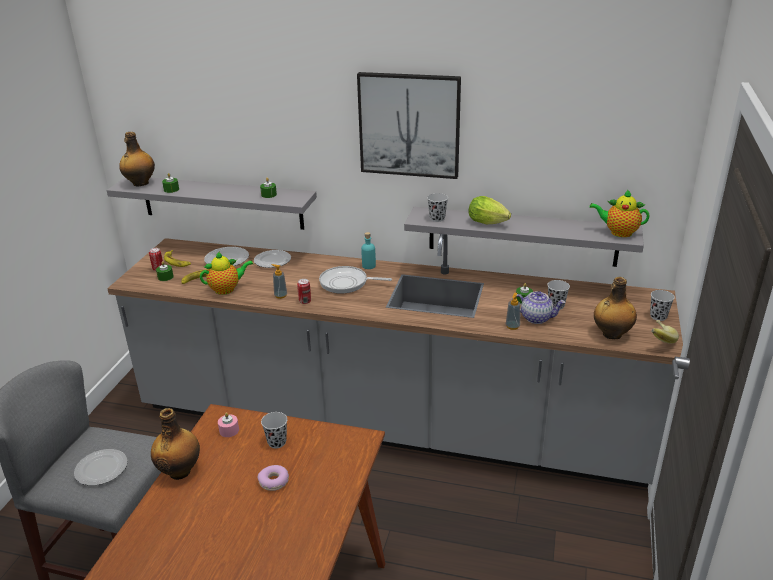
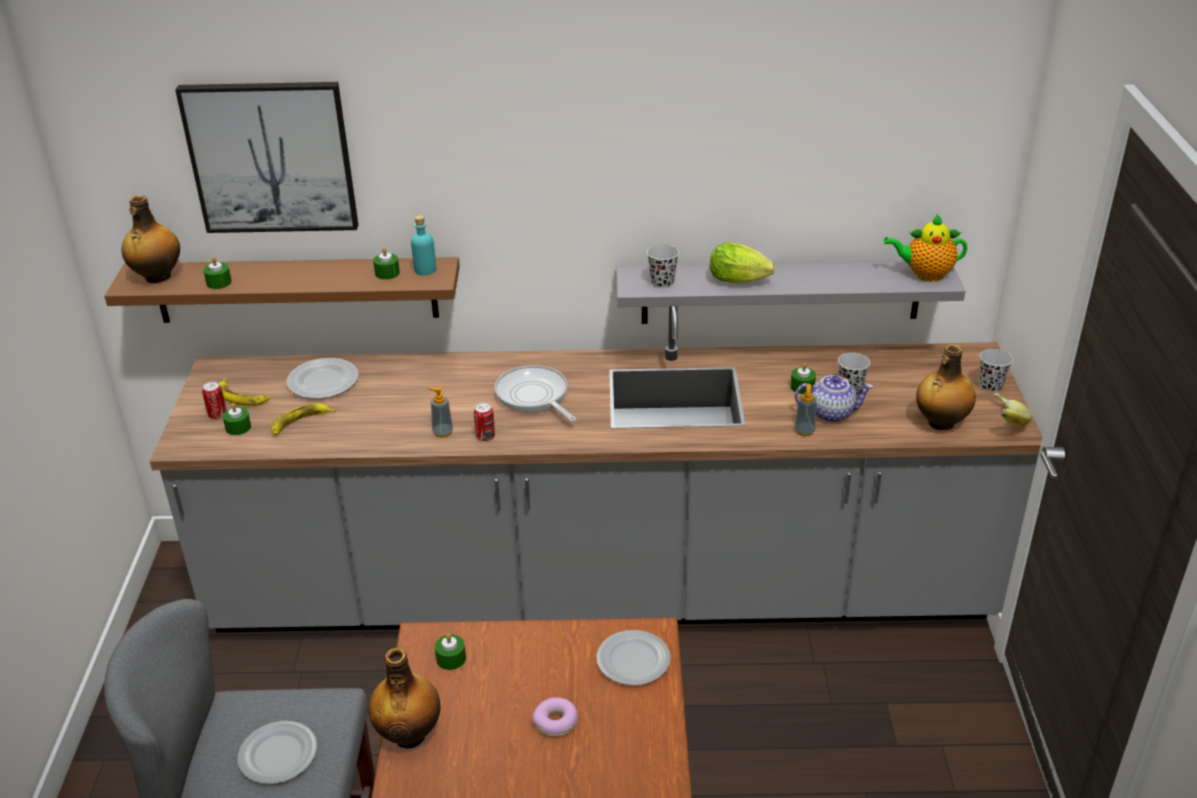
camera: 15 degrees left, 5 degrees up
grey shelf [107,178,317,230] -> brown shelf [104,257,460,323]
teapot [200,251,253,295] -> none
pink candle [218,412,239,437] -> green candle [435,633,466,670]
plate [254,250,291,268] -> plate moved to [596,630,671,686]
black cup [261,412,287,448] -> none
frying pan [319,266,392,294] -> frying pan turned 60 degrees clockwise [494,365,576,422]
picture [357,72,461,179] -> picture moved to [175,82,358,233]
turquoise bottle [361,232,376,269] -> turquoise bottle moved to [411,215,436,275]

